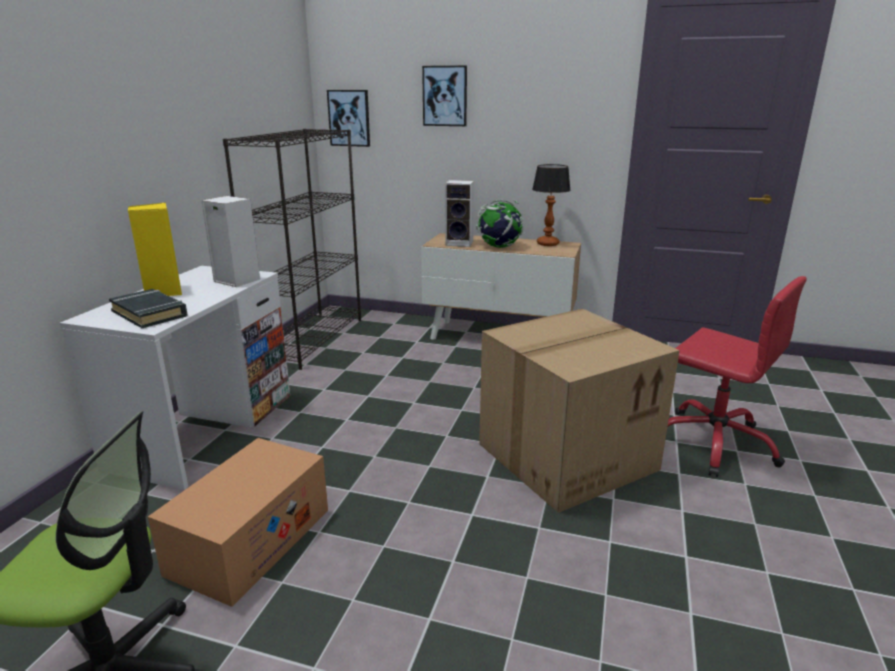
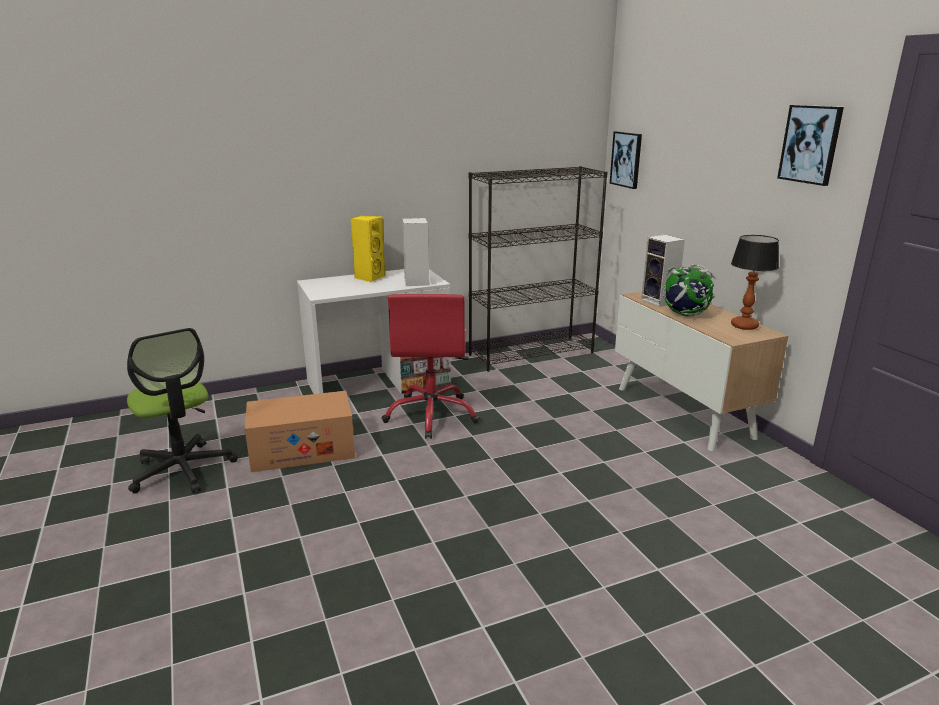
camera: 50 degrees right, 0 degrees up
black book [109,289,188,328] -> none
picture [422,65,467,126] -> picture moved to [777,105,844,186]
cardboard box [479,309,680,513] -> none
red office chair [668,276,807,477] -> red office chair moved to [382,294,480,439]

